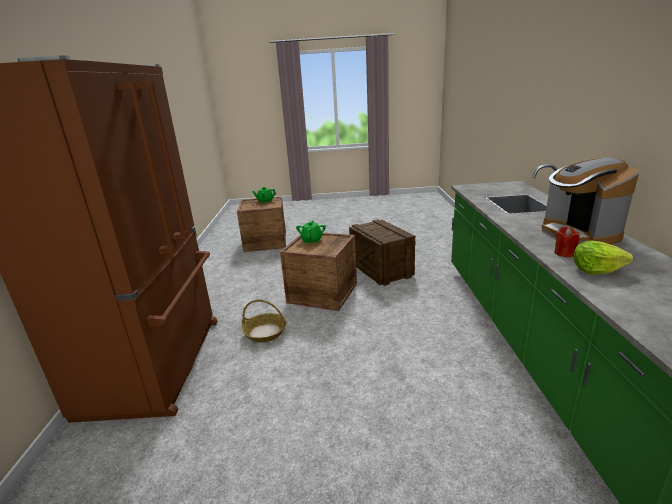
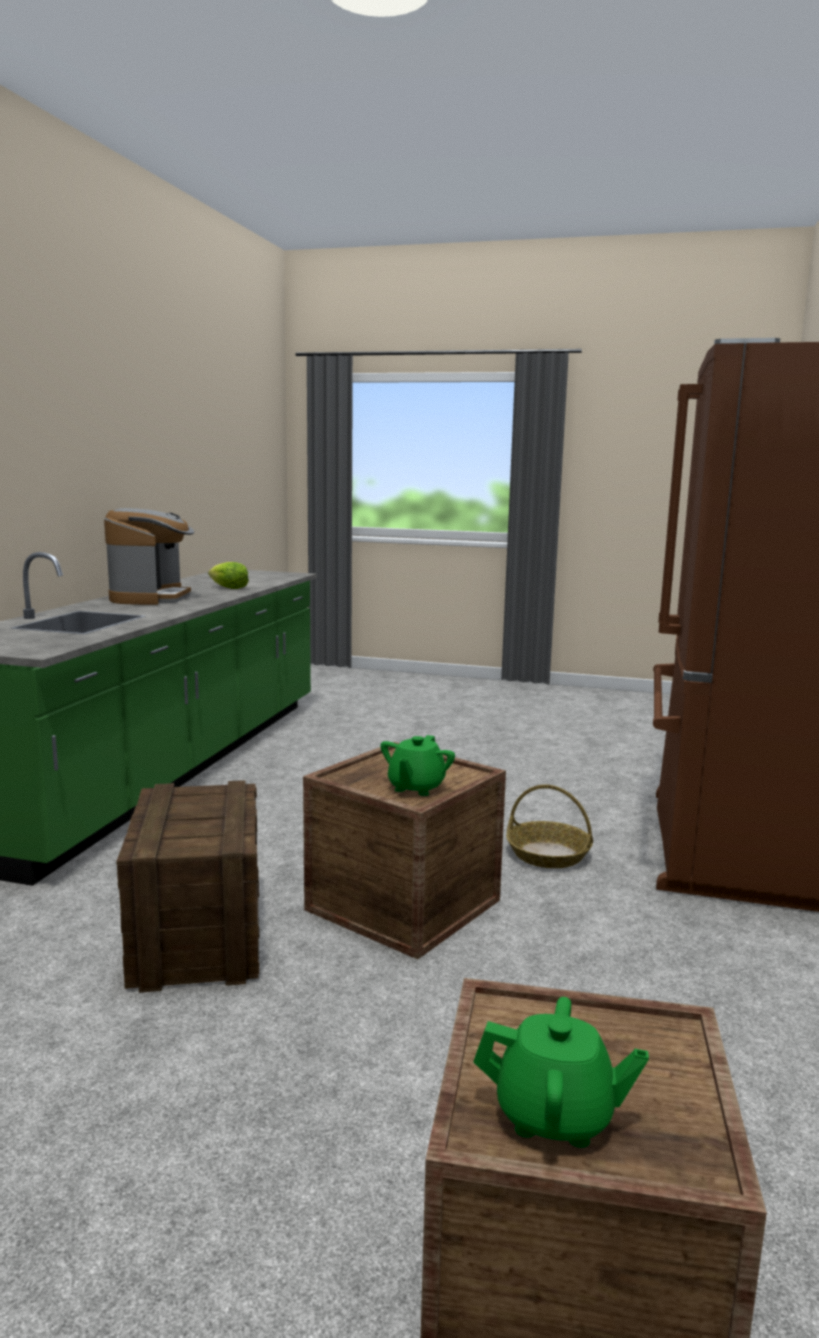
camera: 165 degrees left, 10 degrees down
red candle [554,227,580,257] -> none

